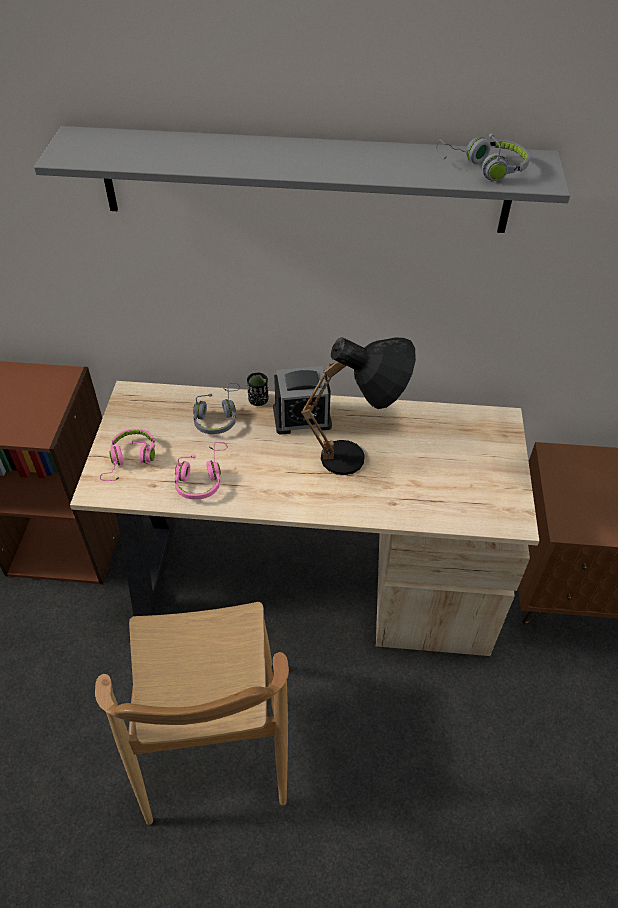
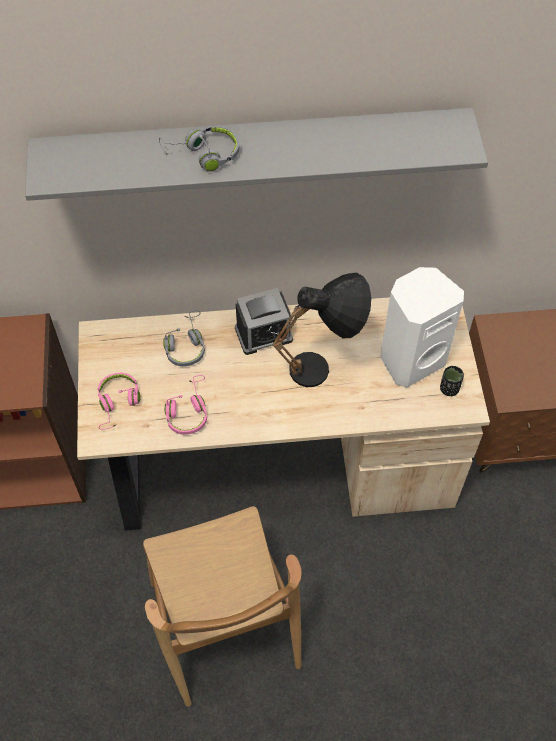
camera: 10 degrees left, 10 degrees up
black cup [247,372,268,406] -> black cup moved to [440,366,464,396]
grey headphones [436,133,530,181] -> grey headphones moved to [159,125,239,172]
none -> white speaker [380,267,464,388]

